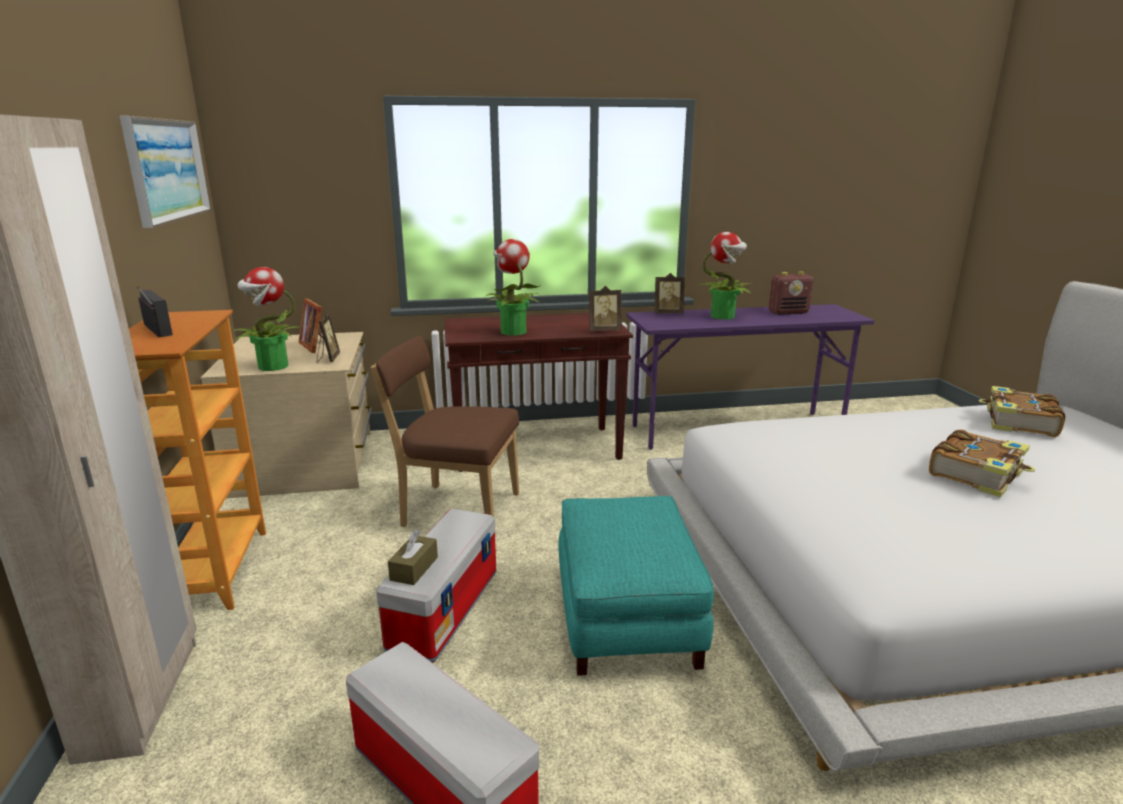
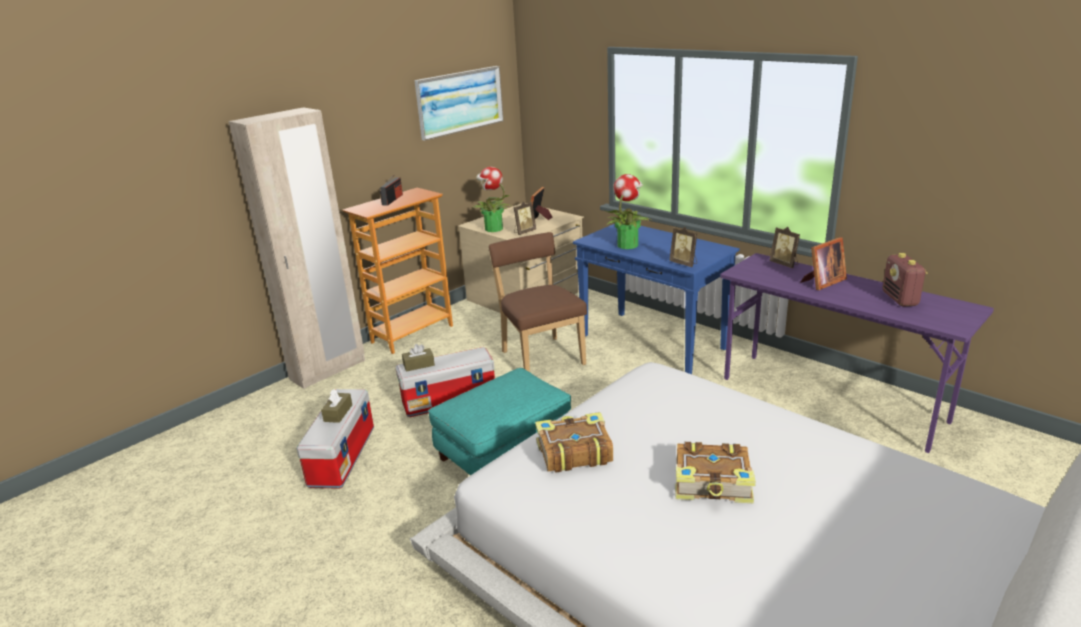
camera: 55 degrees right, 5 degrees up
brown console table [444,313,633,472] -> blue console table [573,224,740,374]
potted plant [699,232,751,320] -> picture frame [800,237,847,290]
radio [769,271,813,315] -> radio turned 45 degrees clockwise [882,253,928,307]
book [979,386,1065,437] -> book moved to [535,412,613,473]
none -> brown tissue box [321,389,352,423]

